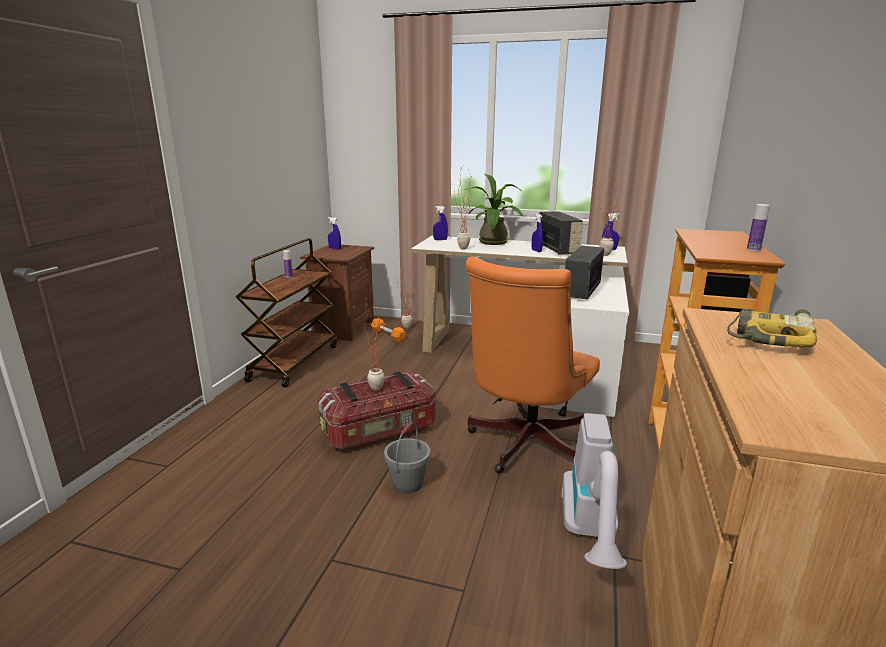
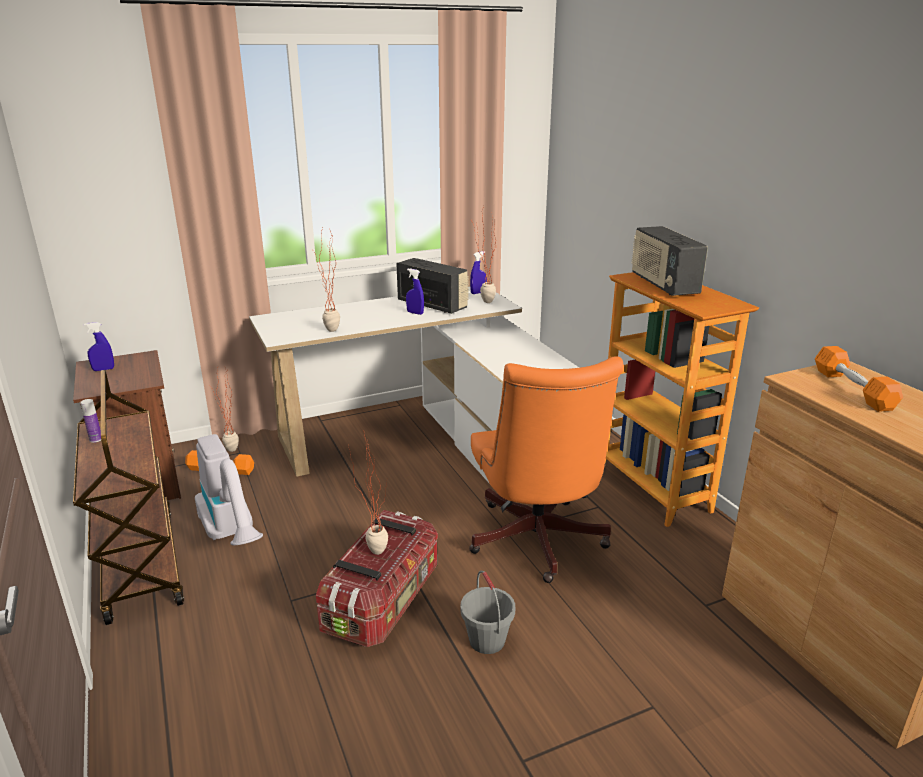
camera: 40 degrees left, 5 degrees up
blue spray bottle [433,206,448,240] -> none
potted plant [465,174,523,245] -> none
vacuum cleaner [562,413,627,569] -> vacuum cleaner moved to [195,434,263,545]
radio [565,246,604,300] -> radio moved to [631,226,708,296]
power drill [727,309,817,347] -> orange dumbbell [815,346,903,412]
bottle [747,204,770,251] -> none

